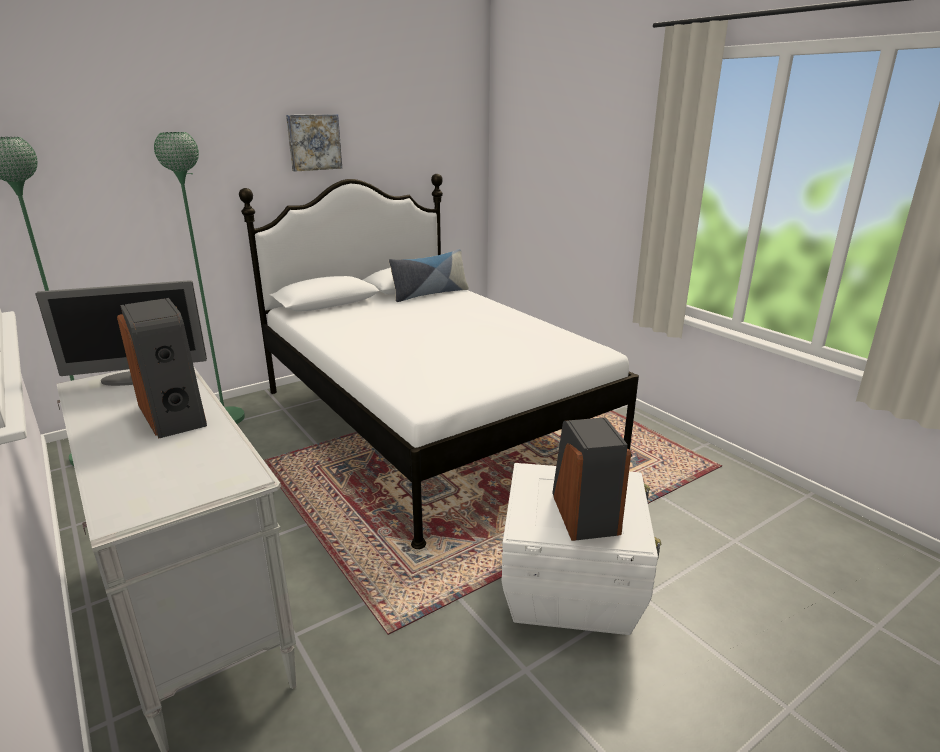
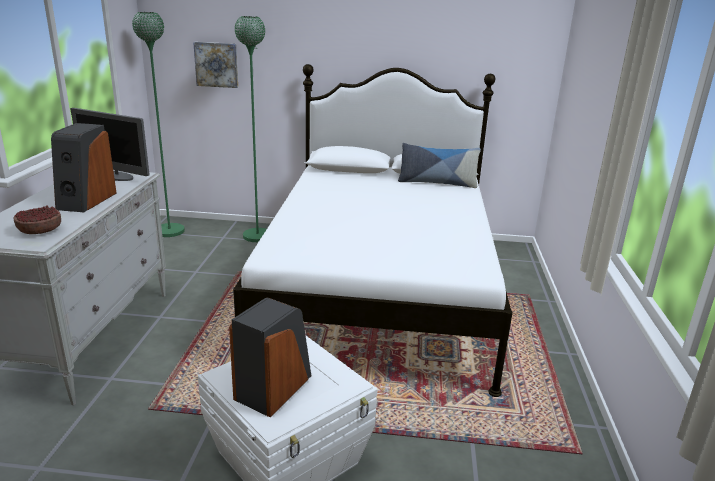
camera: 40 degrees right, 0 degrees up
picture [286,114,342,172] -> picture moved to [193,42,238,88]
none -> bowl [14,205,61,234]

